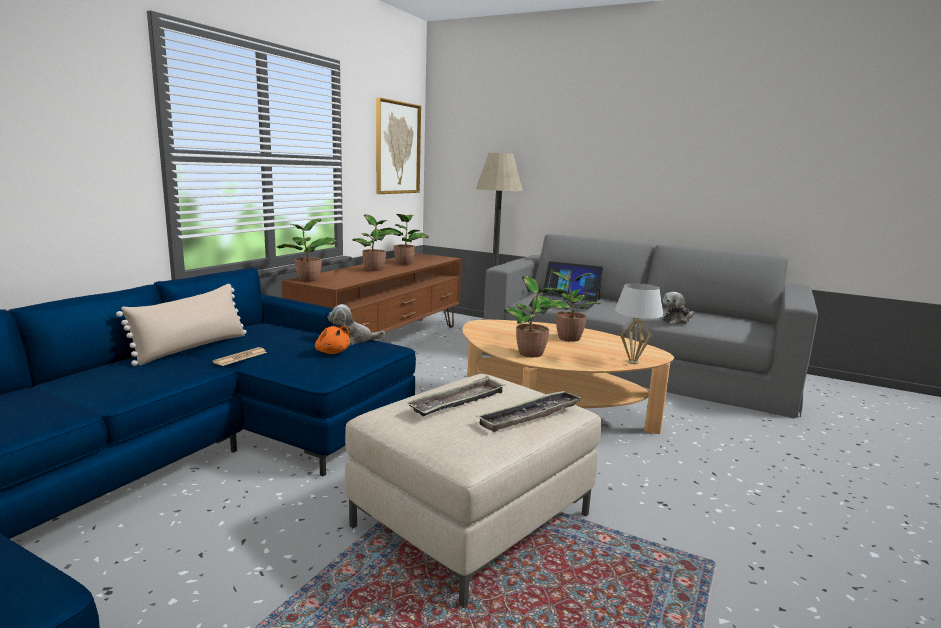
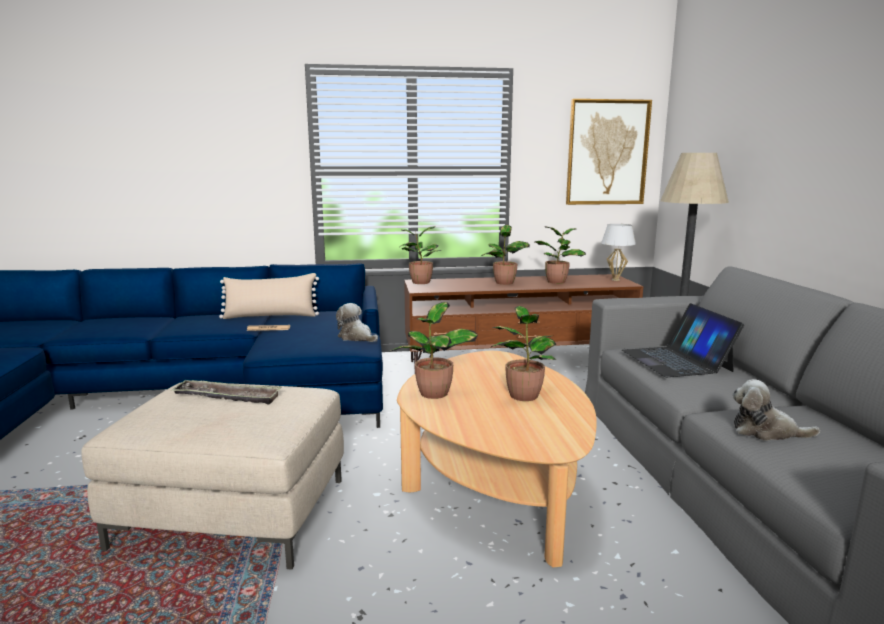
camera: 55 degrees right, 0 degrees up
orange plush toy [315,326,350,354] -> none
tray [476,390,583,432] -> none
white table lamp [615,283,664,364] -> white table lamp moved to [601,224,636,281]

